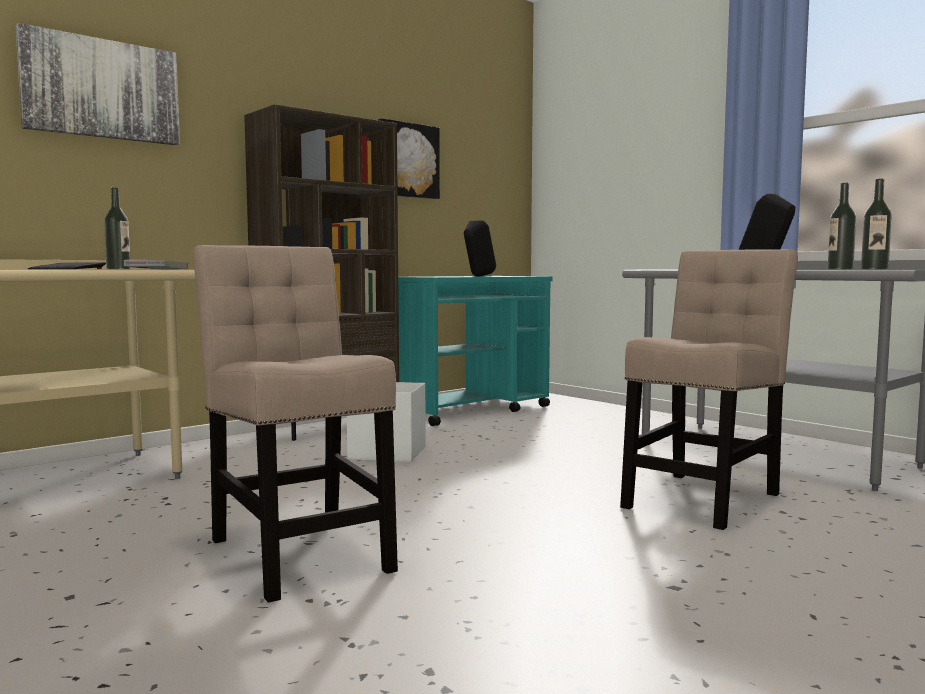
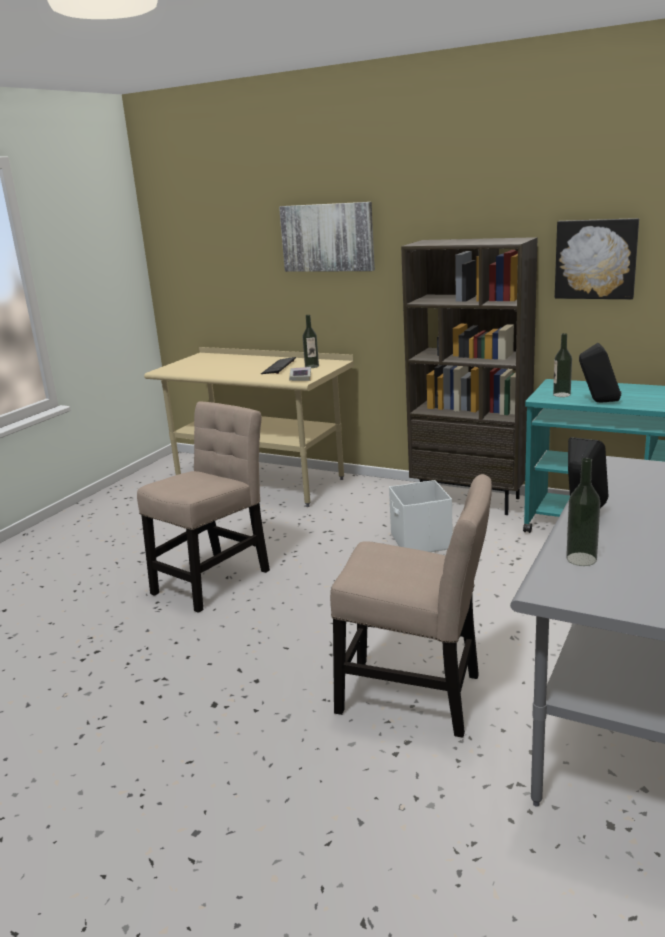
camera: 70 degrees right, 15 degrees up
bottle [861,178,892,269] -> bottle moved to [553,333,572,397]

